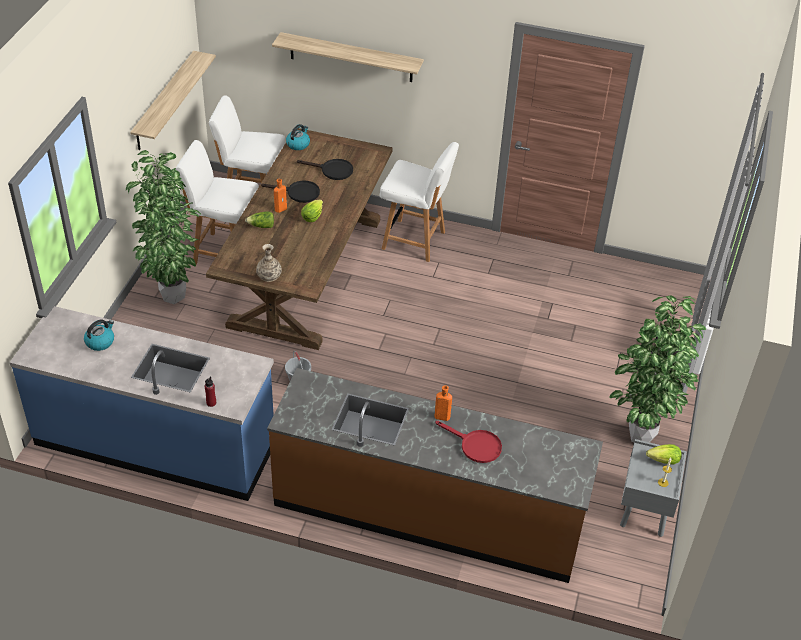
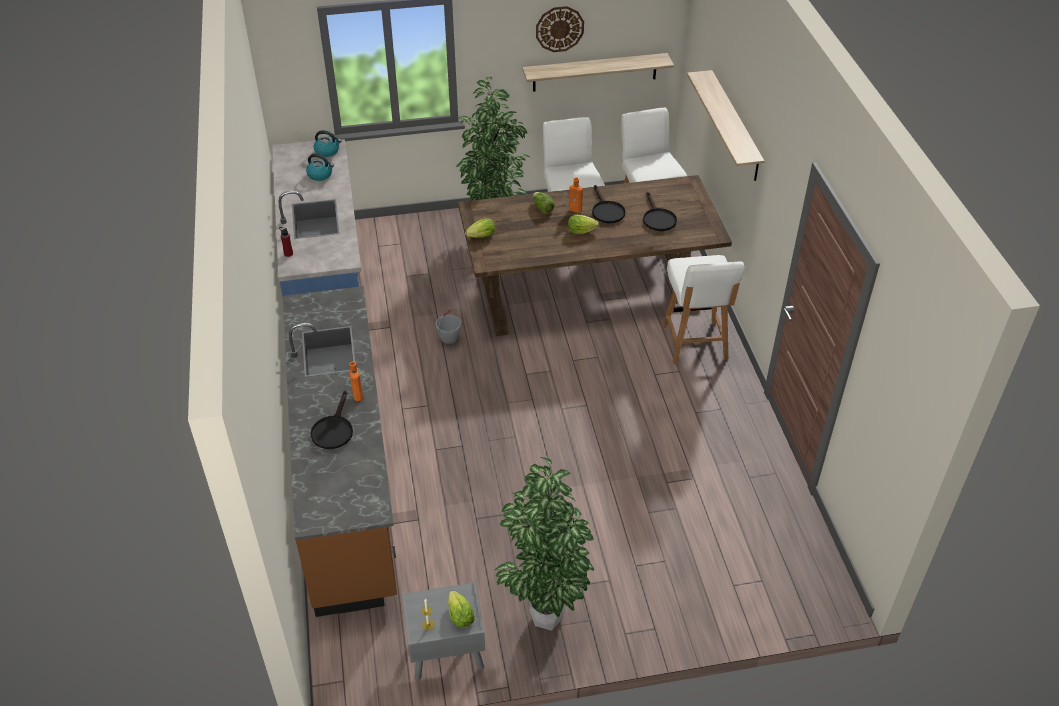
camera: 65 degrees right, 0 degrees up
vase [256,244,282,282] -> lettuce [465,218,495,238]
kettle [286,124,310,150] -> kettle moved to [314,130,341,157]
red frying pan [436,421,502,463] -> black frying pan [311,390,353,449]
none -> wall clock [536,6,584,52]

